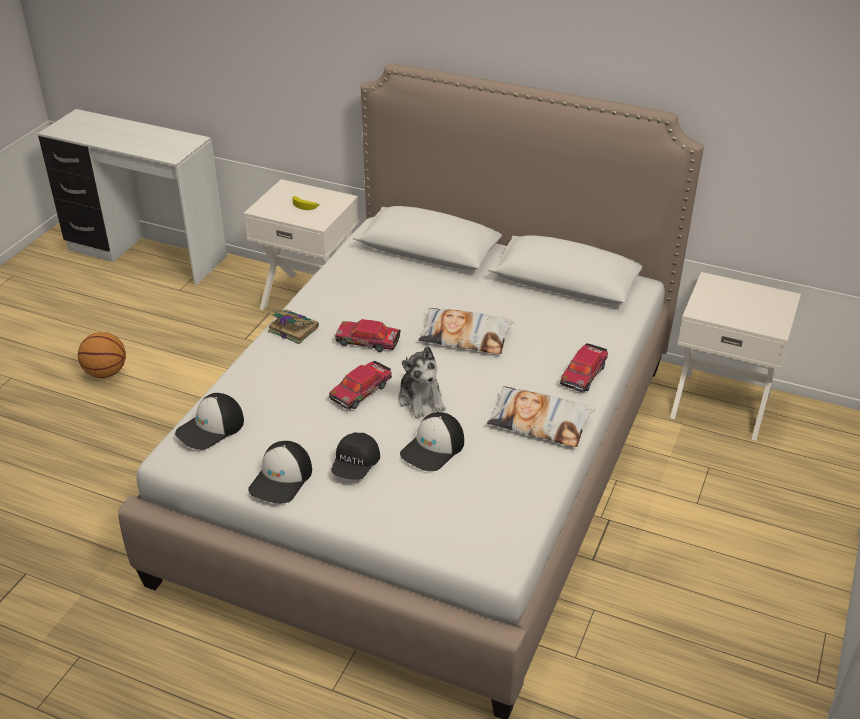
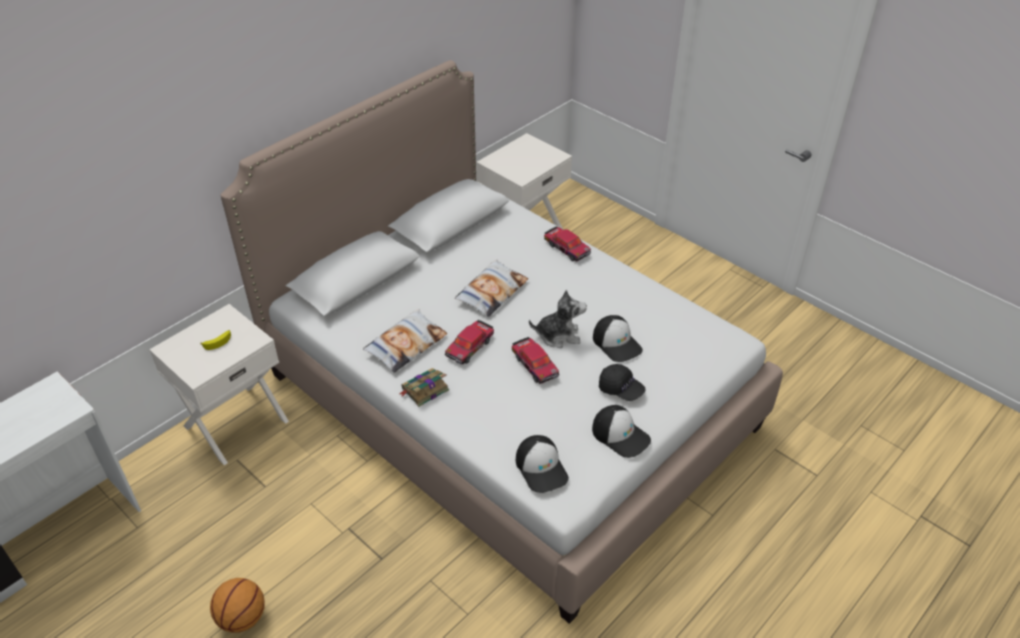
camera: 70 degrees left, 5 degrees up
pillow [487,386,594,447] -> pillow moved to [363,309,447,373]

